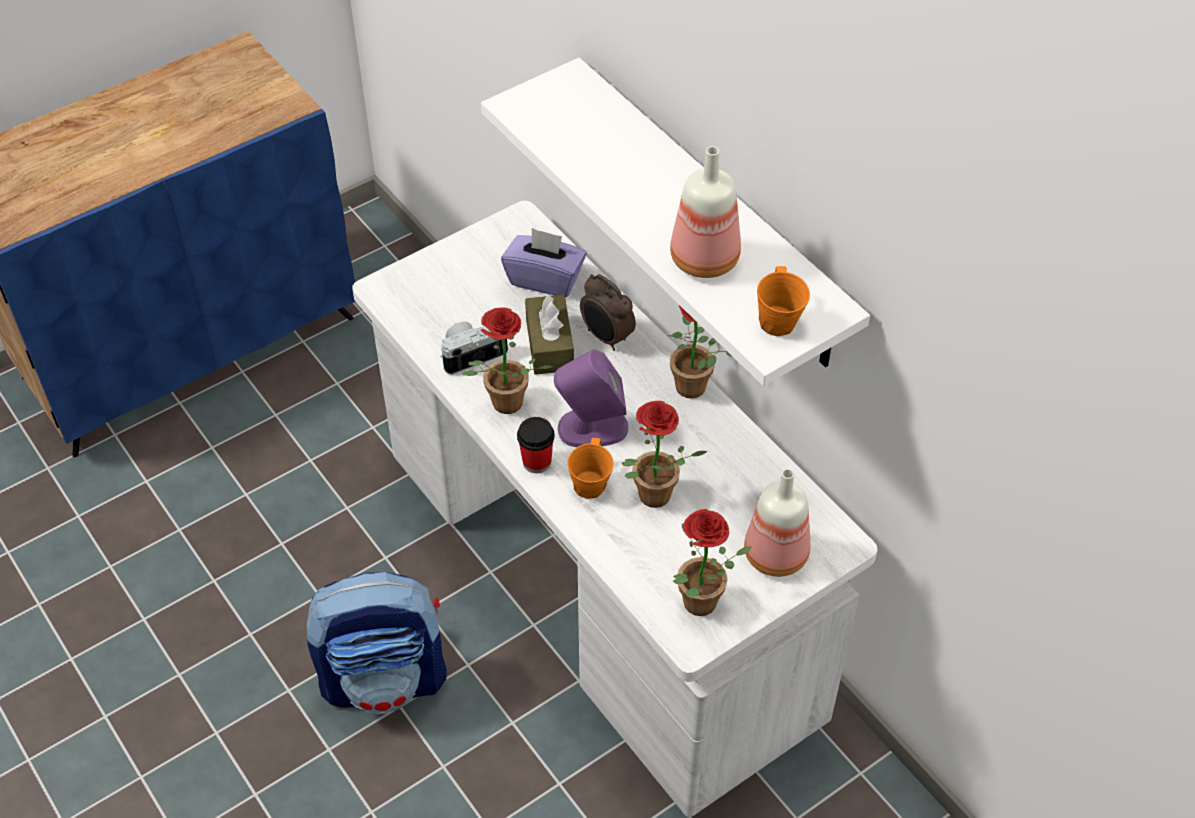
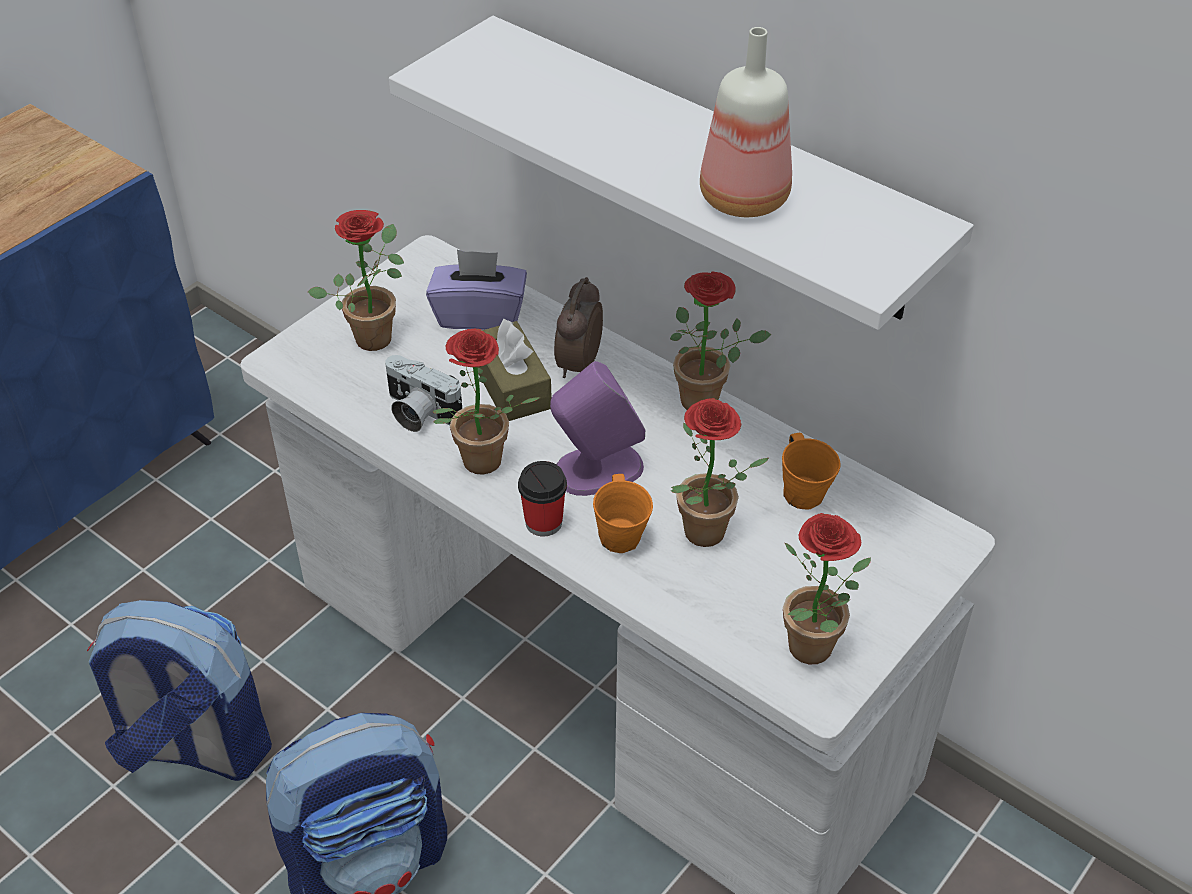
camera: 15 degrees left, 5 degrees down
camera [440,322,508,375] -> camera turned 105 degrees counterclockwise [385,355,462,432]
alarm clock [580,274,636,351] -> alarm clock turned 75 degrees clockwise [554,277,603,378]
bottle [744,469,811,577] -> none
orange mug [757,266,810,336] -> orange mug moved to [782,433,841,509]
none -> backpack [87,600,272,781]
none -> potted plant [308,210,404,351]

